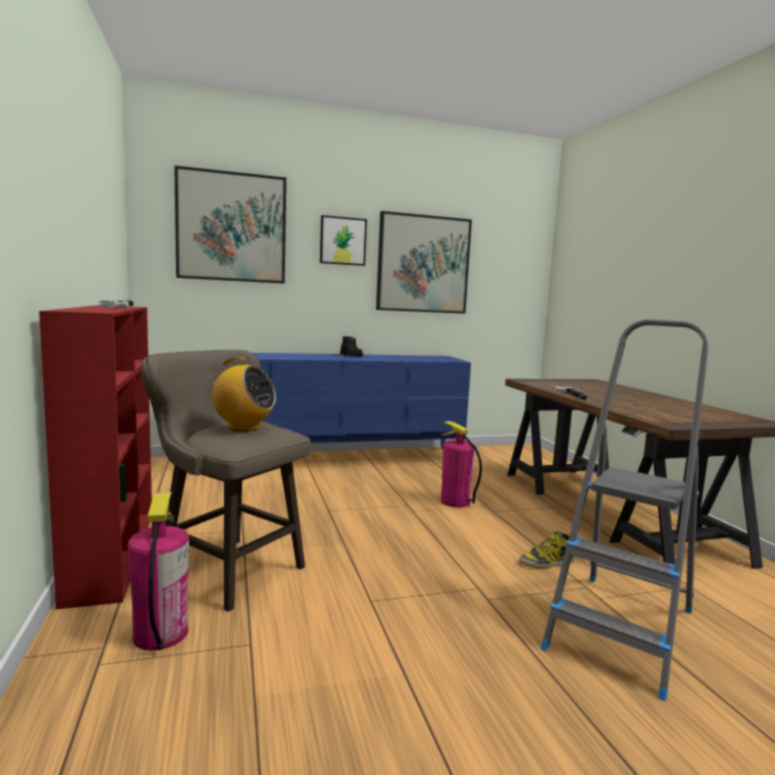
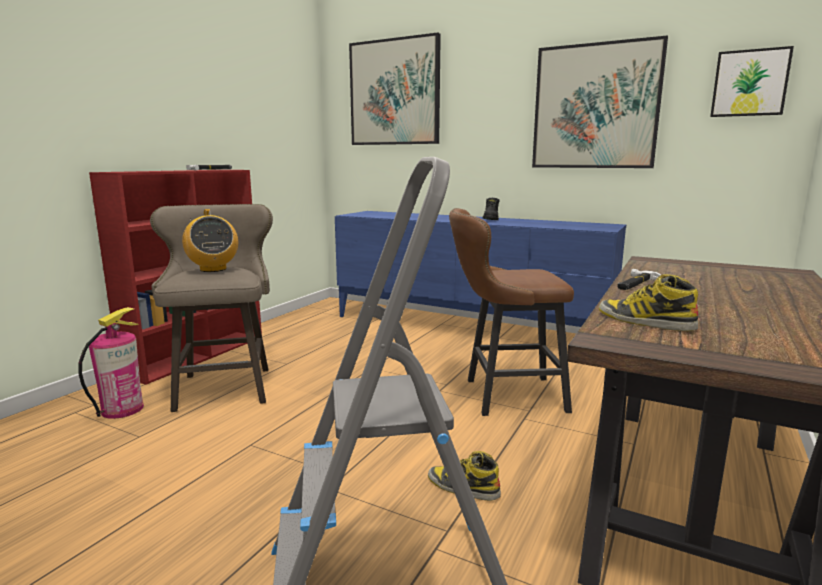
camera: 45 degrees right, 5 degrees up
picture [320,215,367,266] -> picture moved to [710,46,794,117]
fire extinguisher [441,421,482,507] -> brown stool [449,208,574,416]
none -> boot [599,274,698,331]

